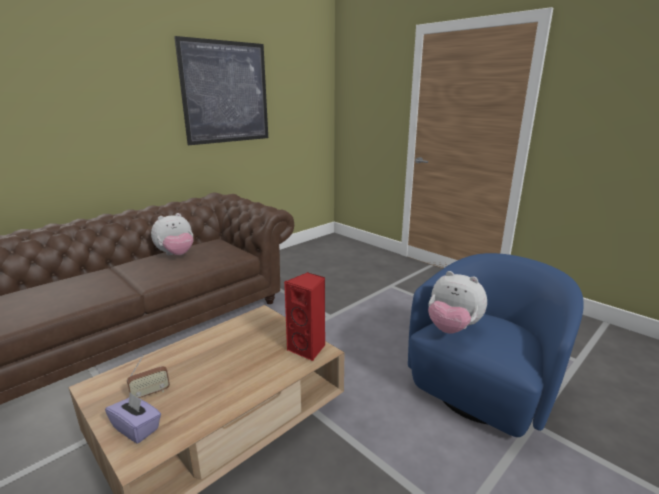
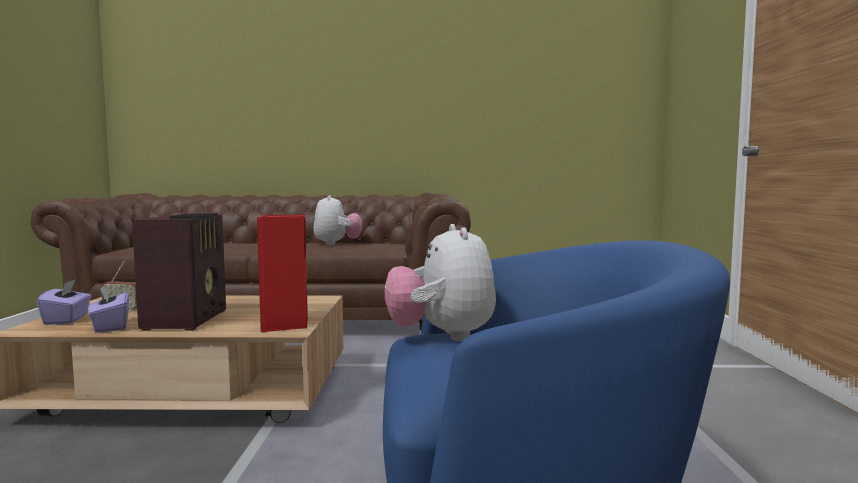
camera: 45 degrees right, 15 degrees down
plush toy [151,213,193,255] -> plush toy turned 105 degrees counterclockwise [313,195,362,246]
picture [174,36,268,145] -> none
none -> purple tissue box [88,285,129,333]
none -> radio [132,213,226,331]

